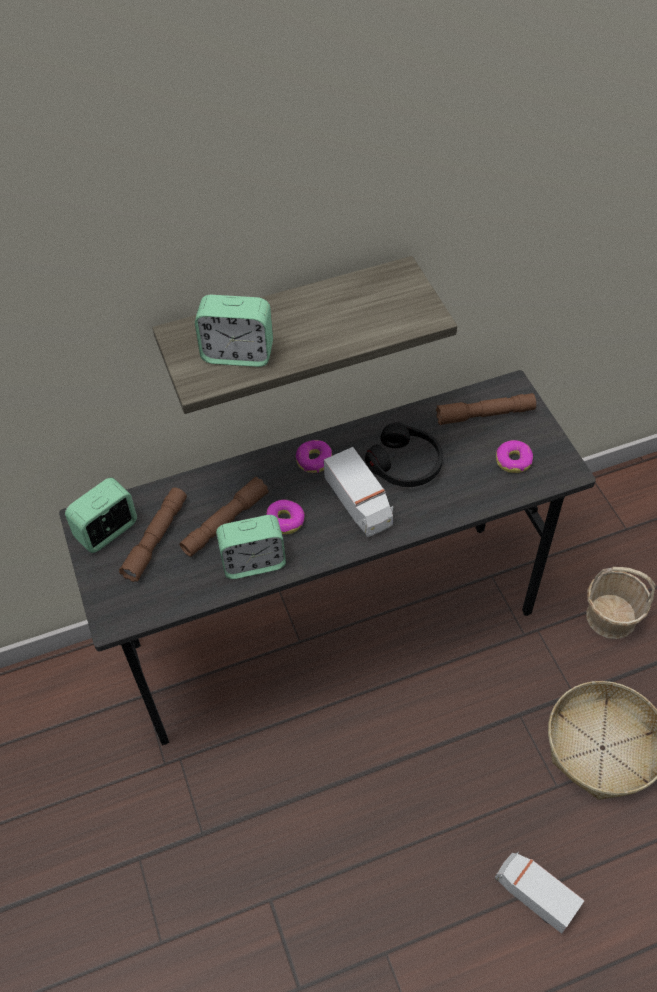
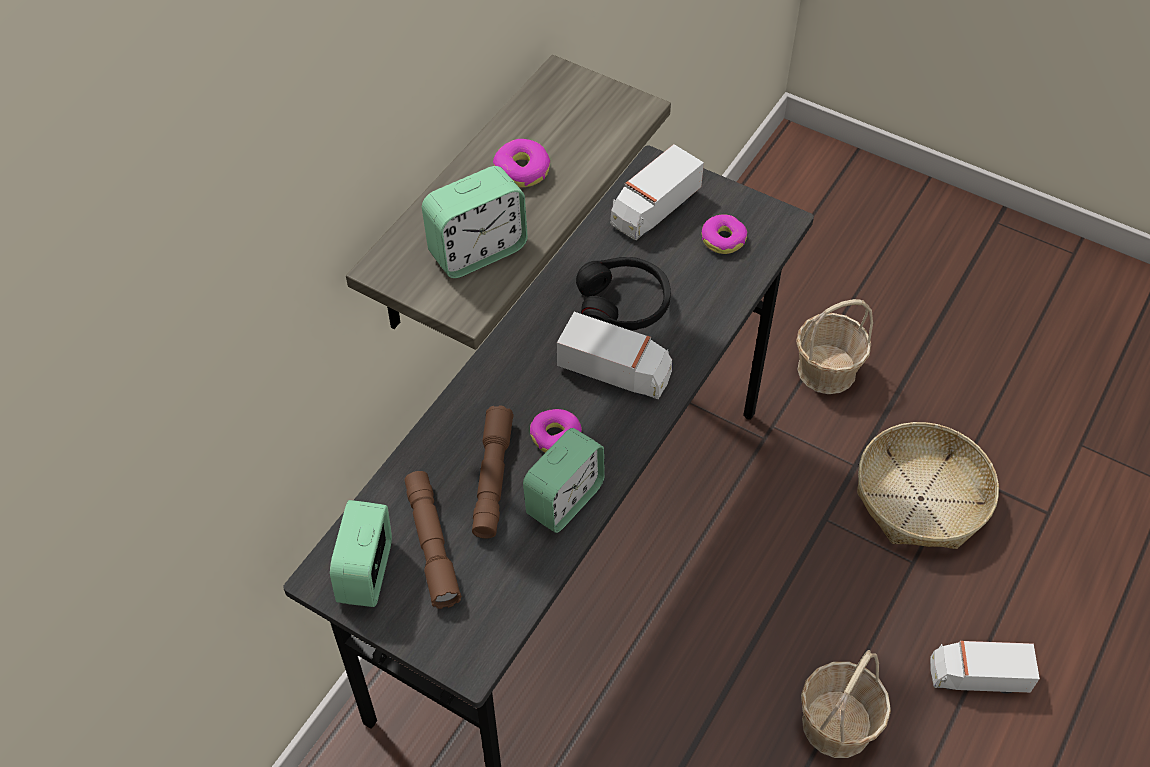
camera: 40 degrees left, 0 degrees up
donut [296,440,332,473] -> donut moved to [493,139,550,187]
brown flashlight [436,393,536,425] -> toy truck [610,144,704,240]
none -> basket [801,650,891,758]

